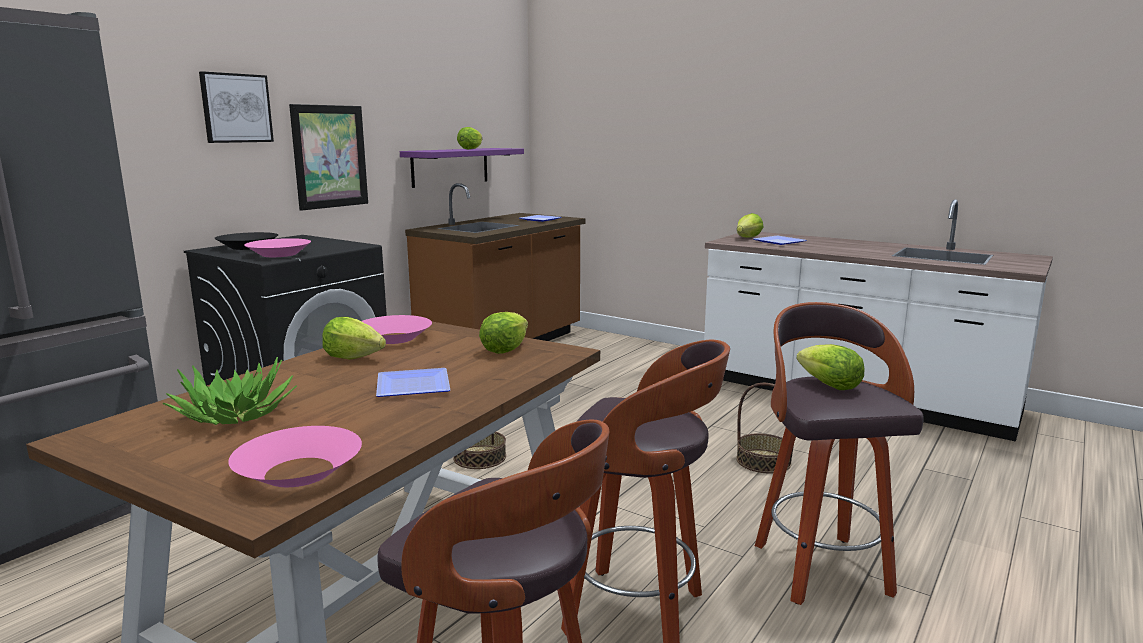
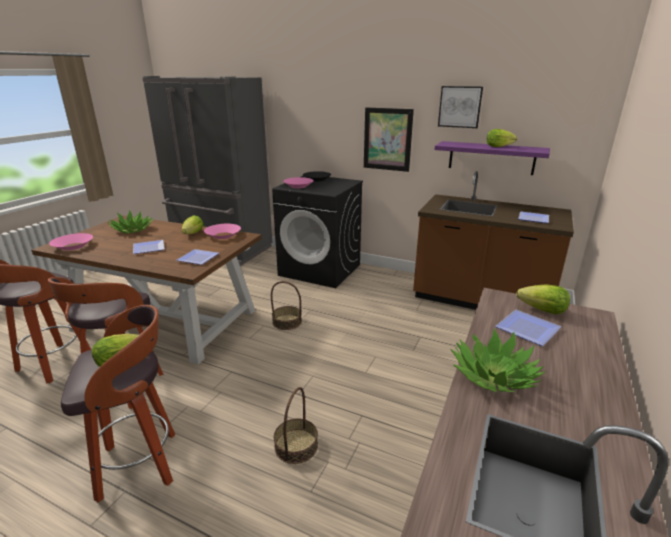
camera: 80 degrees right, 10 degrees up
picture [199,71,274,143] -> picture moved to [438,86,483,128]
lettuce [479,312,528,354] -> plate [176,249,219,265]
none -> potted plant [450,329,545,392]

